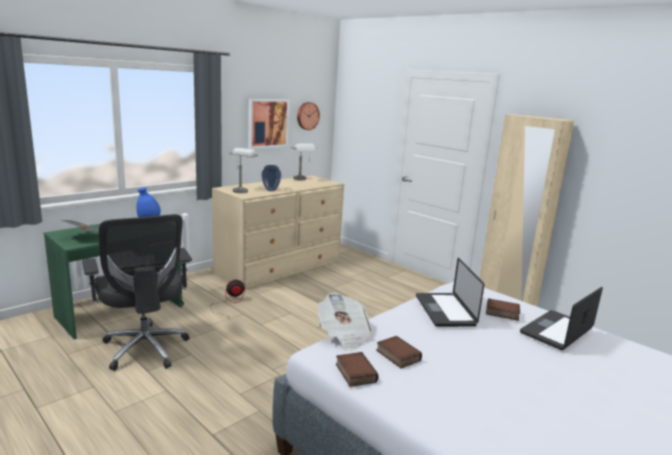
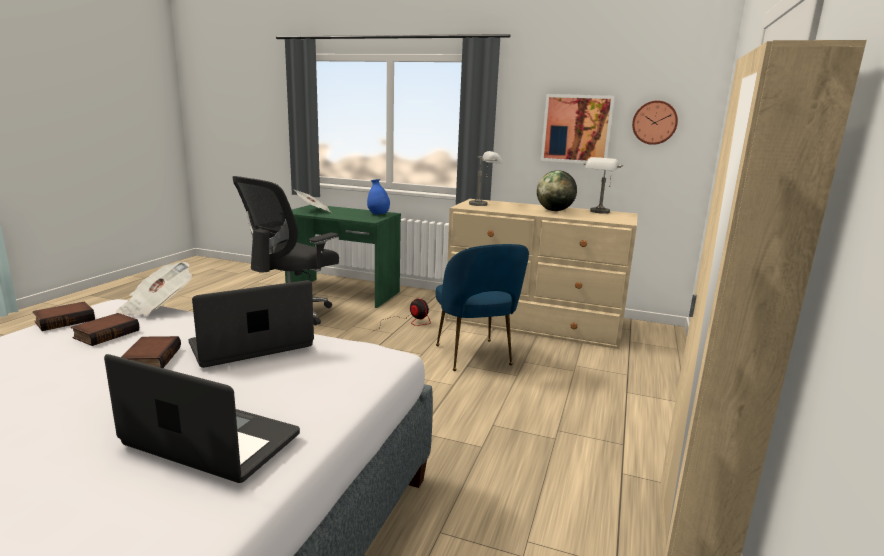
camera: 65 degrees right, 0 degrees up
vase [261,165,281,191] -> none
book [486,298,520,321] -> book moved to [121,336,181,368]
none -> blue chair [435,244,529,371]
none -> globe [537,170,577,211]

